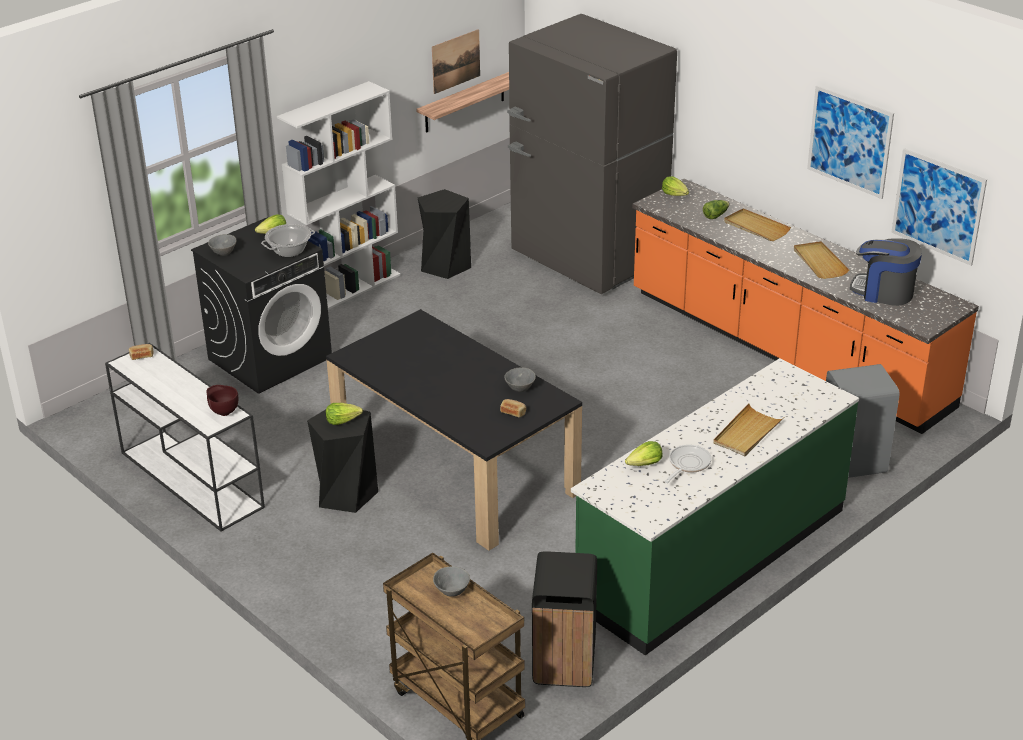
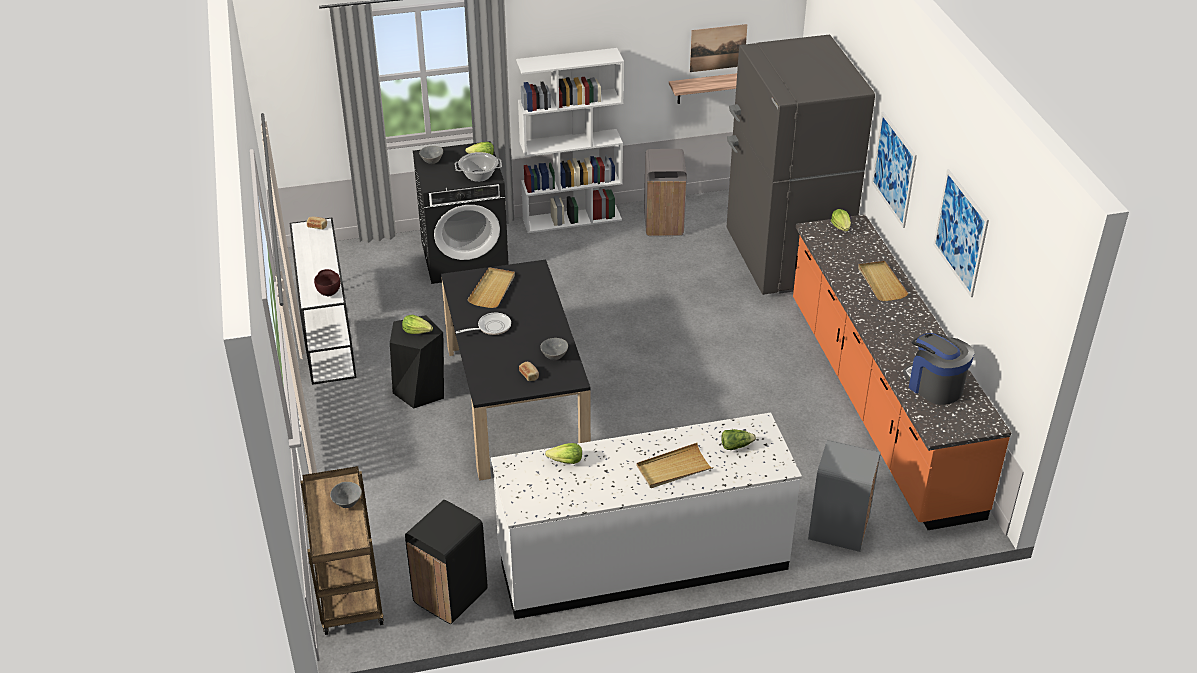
camera: 30 degrees right, 5 degrees up
black stool [418,189,471,279] -> grey trash can [644,149,687,236]
green counter [571,358,859,656] -> white counter [491,412,802,619]
frying pan [664,445,711,483] -> frying pan moved to [456,313,511,335]
lettuce [703,200,730,219] -> lettuce moved to [721,429,756,450]
beige tray [794,241,849,279] -> beige tray moved to [467,268,515,308]
picture [891,148,987,266] -> picture moved to [872,112,917,228]

